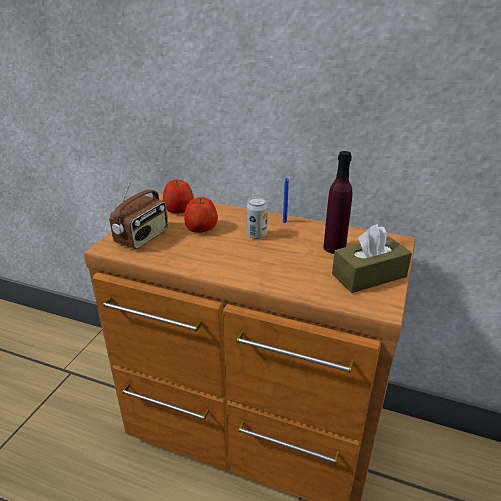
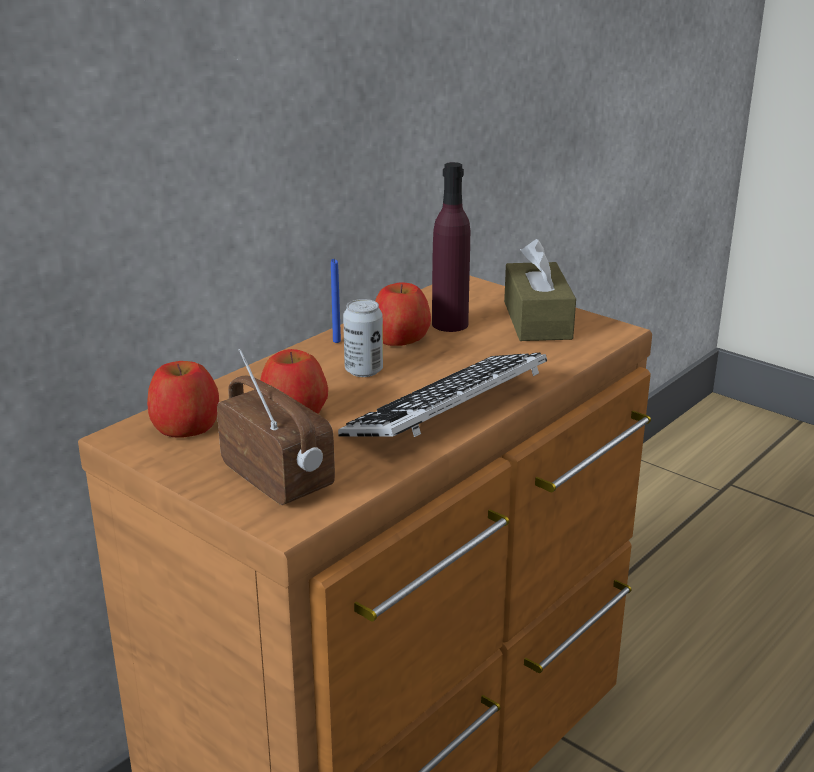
camera: 70 degrees left, 5 degrees down
none -> keyboard [338,353,547,437]
none -> apple [375,282,431,346]

